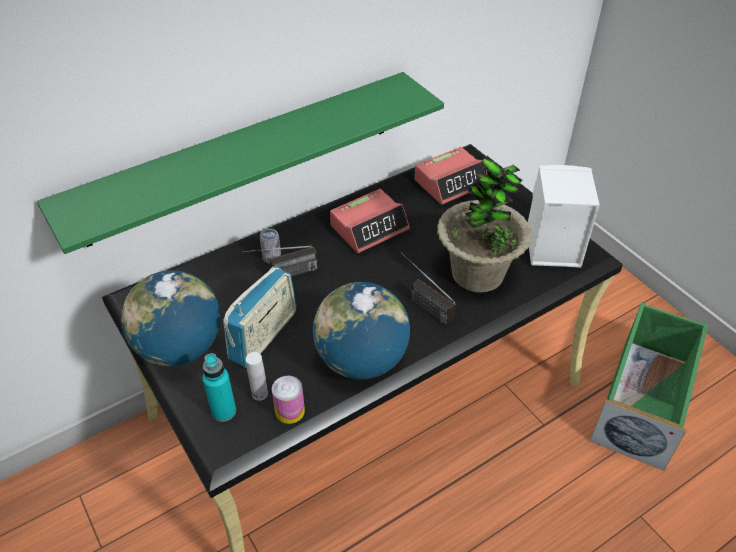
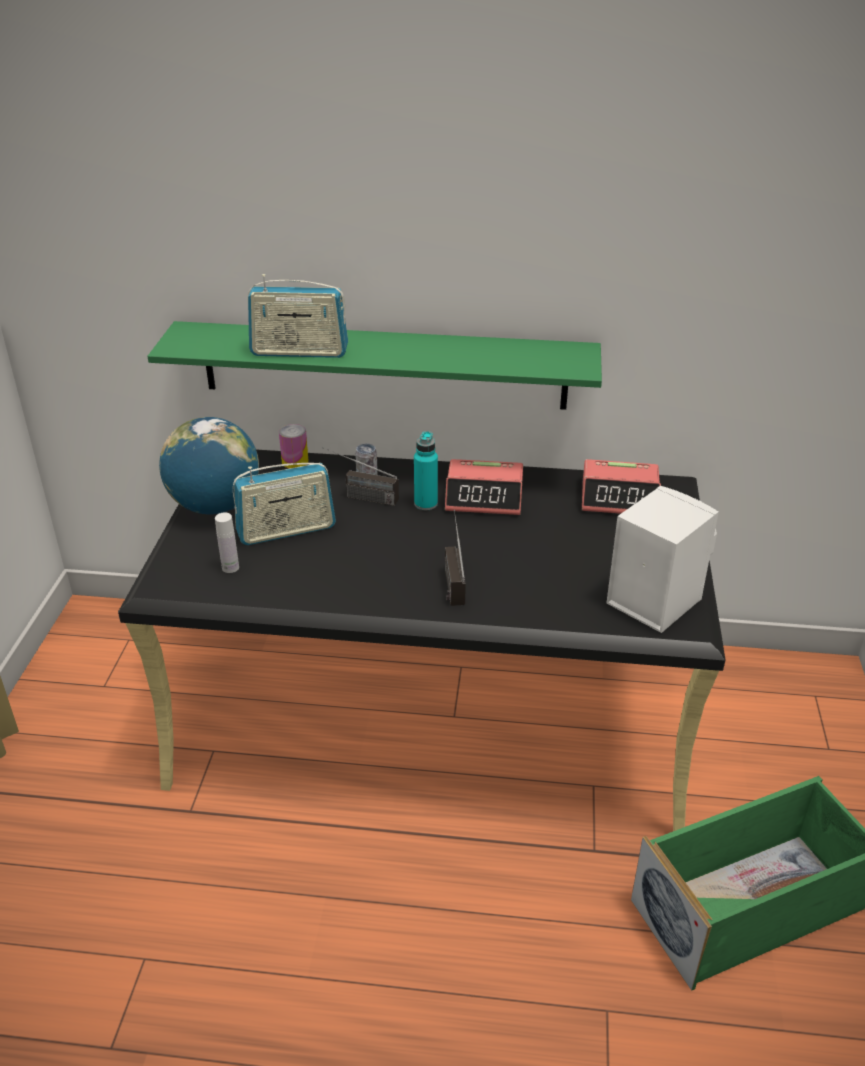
camera: 40 degrees right, 10 degrees down
turquoise bottle [203,353,236,422] -> turquoise bottle moved to [414,431,438,510]
can [272,376,305,424] -> can moved to [279,424,309,469]
globe [313,282,410,379] -> none
potted plant [437,156,532,292] -> none
none -> radio [248,274,348,358]

